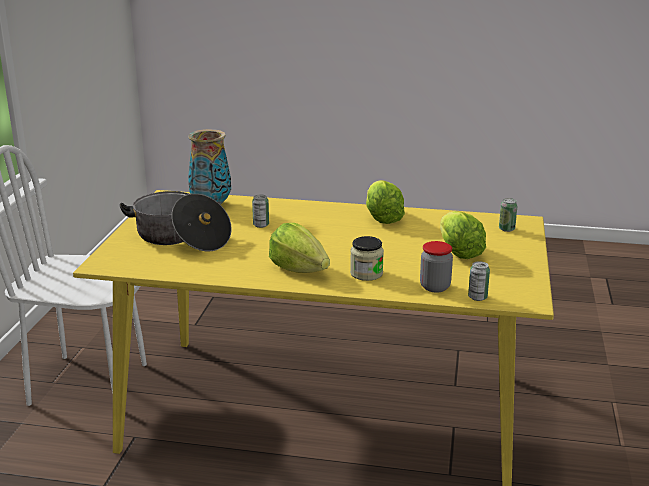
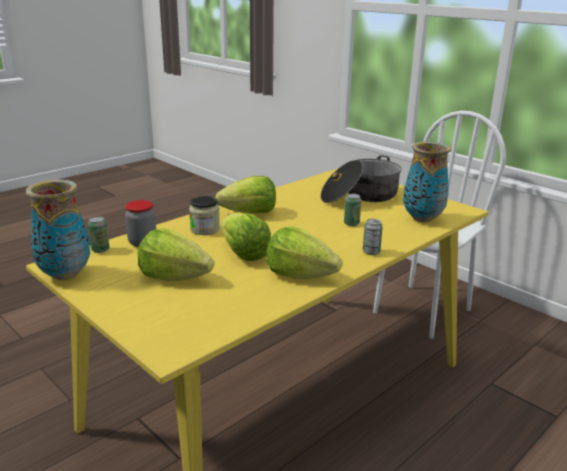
camera: 125 degrees right, 0 degrees up
can [499,198,518,232] -> can moved to [363,219,383,255]
none -> vase [26,180,90,280]
none -> lettuce [222,212,271,261]

